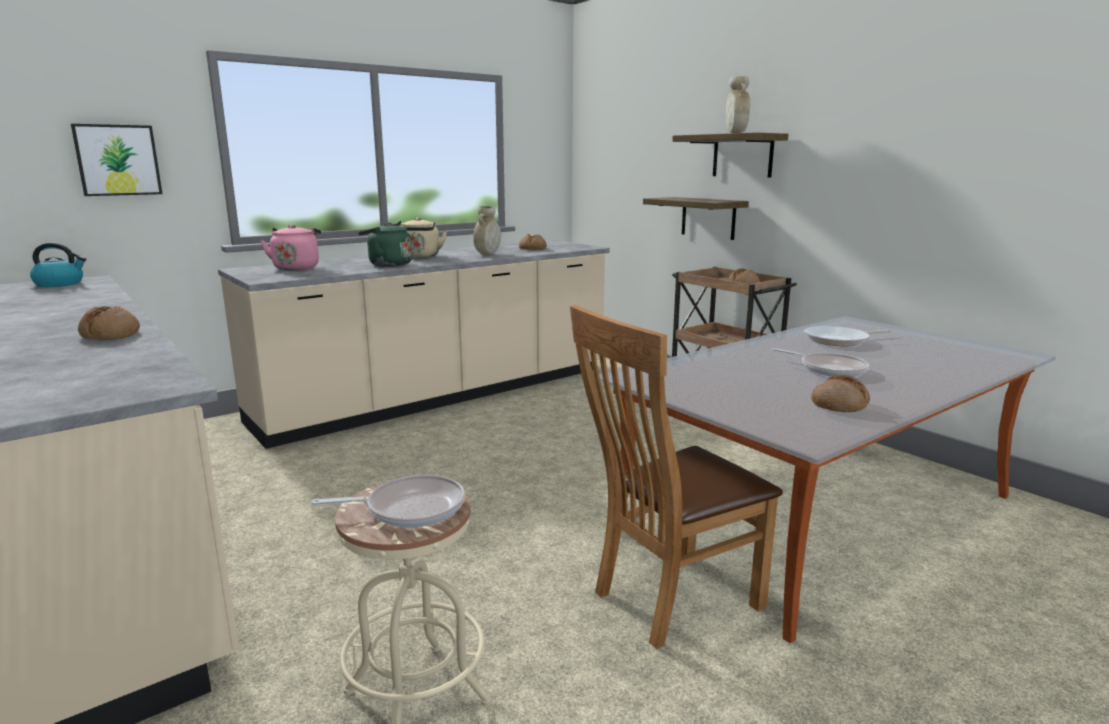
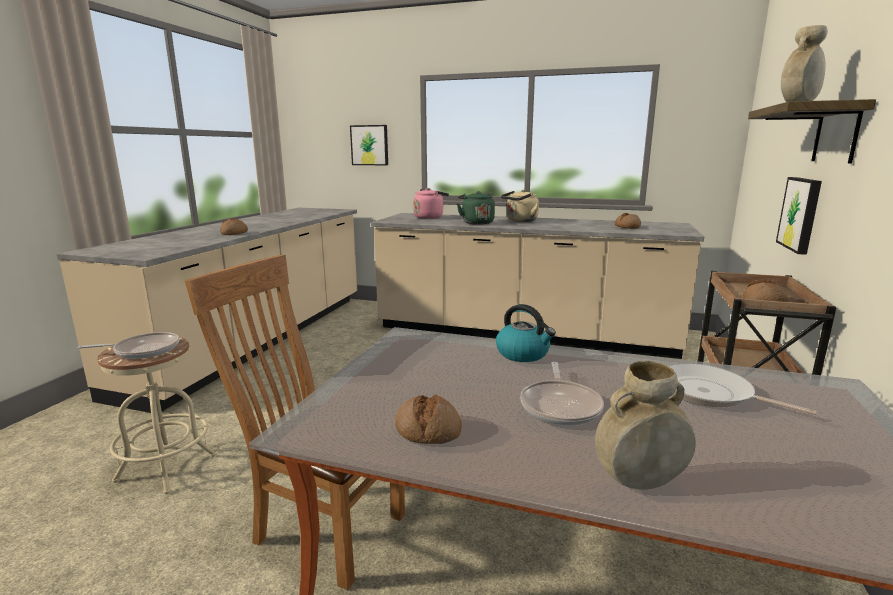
camera: 55 degrees right, 0 degrees up
kettle [30,243,86,287] -> kettle moved to [496,304,556,362]
frying pan [312,475,465,528] -> frying pan turned 60 degrees counterclockwise [78,332,179,359]
beige vase [473,206,501,255] -> beige vase moved to [595,361,696,490]
shelf [643,197,749,240] -> picture [776,177,822,255]

